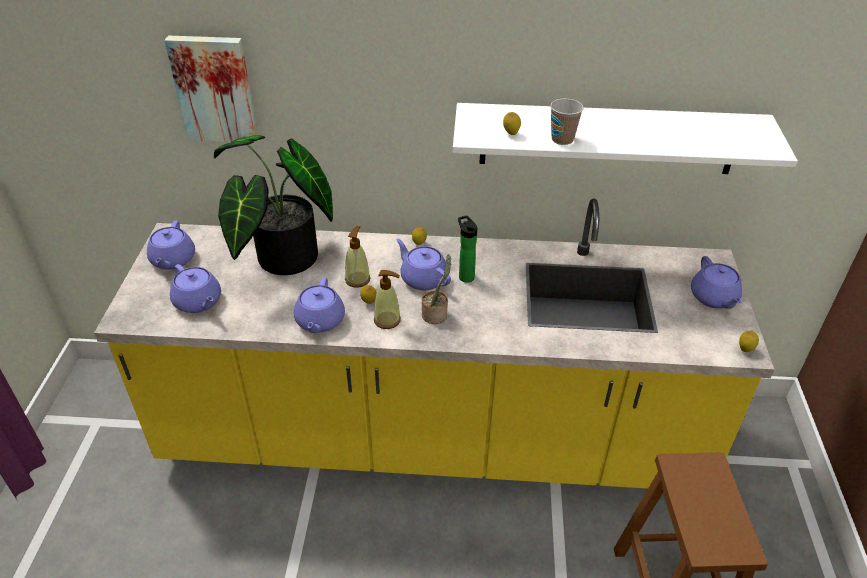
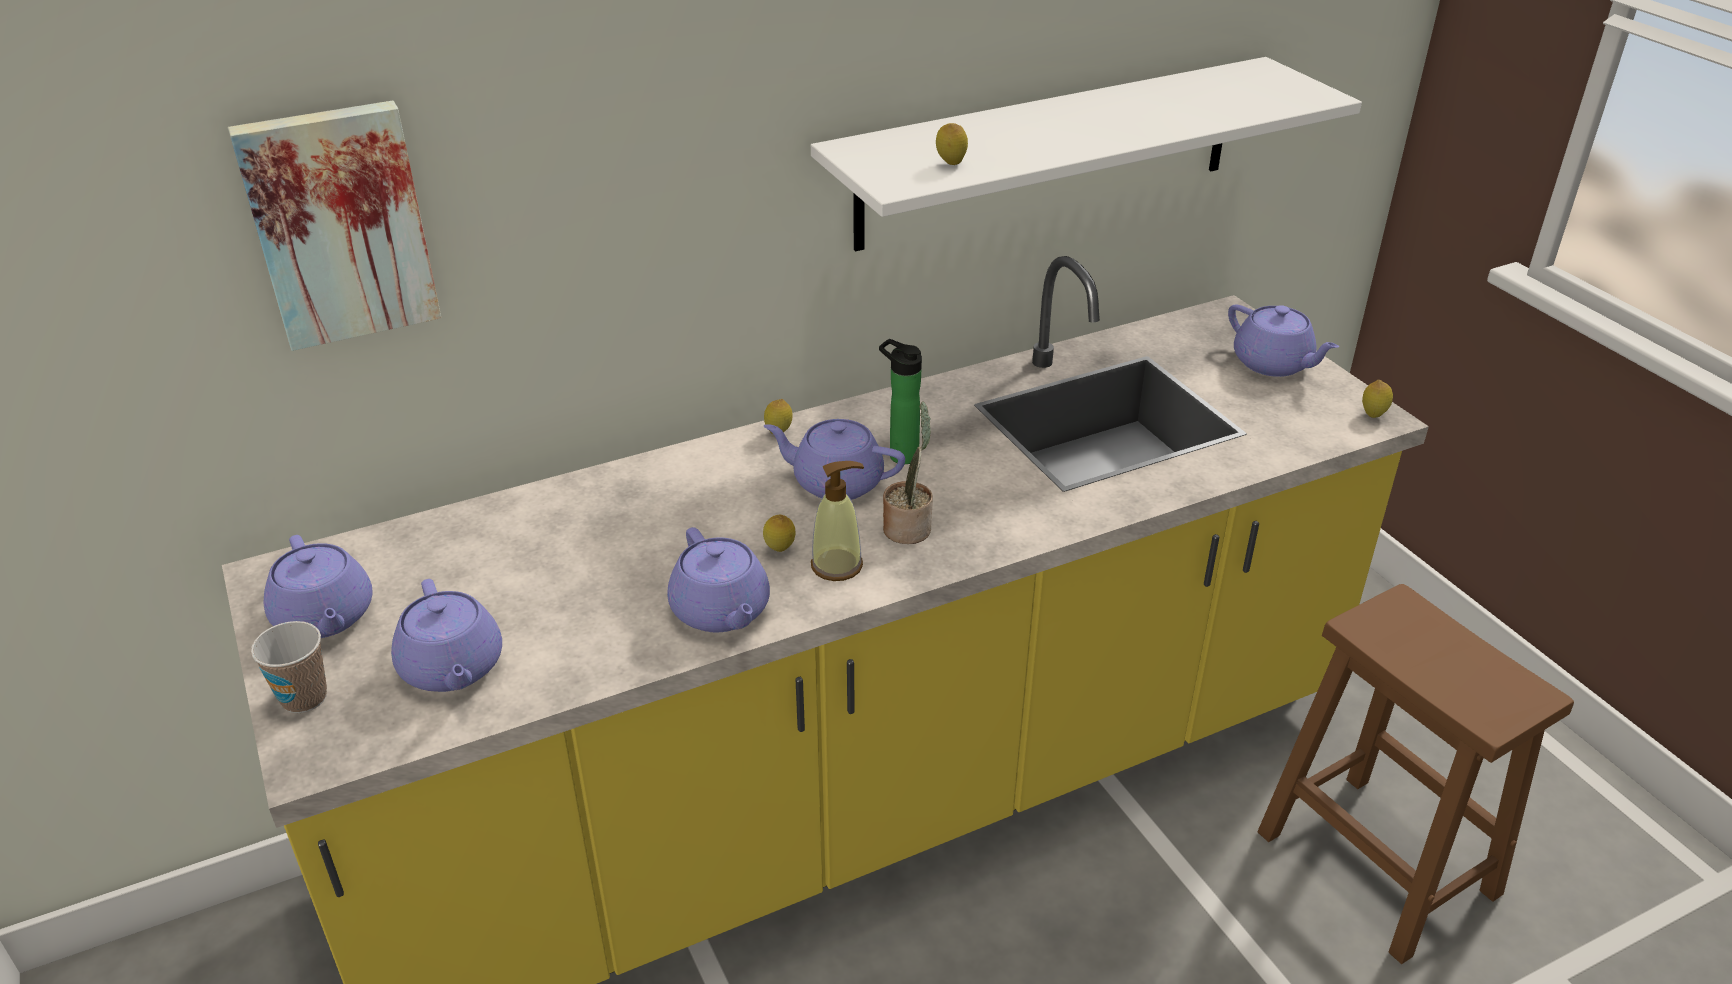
camera: 30 degrees left, 5 degrees down
purple teapot [170,264,221,313] -> purple teapot turned 45 degrees clockwise [391,579,502,692]
potted plant [214,135,333,275] -> none
soap dispenser [345,226,370,288] -> none
cup [550,99,584,145] -> cup moved to [251,621,327,713]

